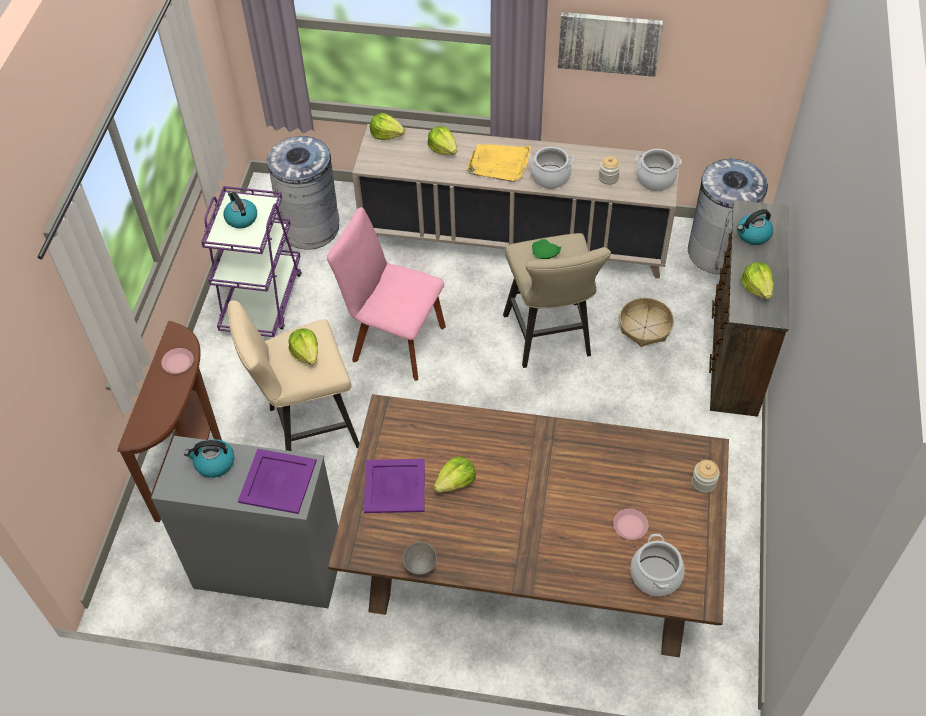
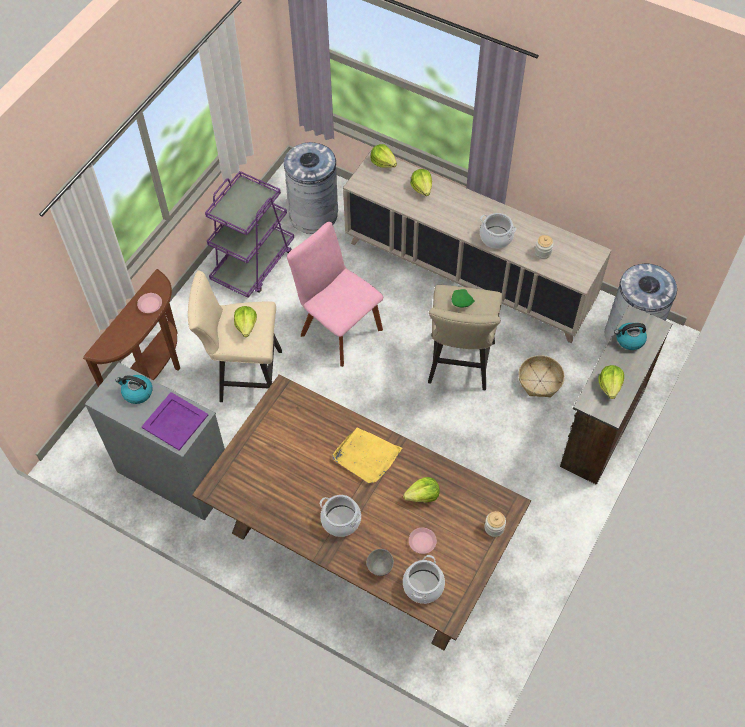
camera: 20 degrees right, 5 degrees up
kettle [224,192,257,229] -> none
purple tray [364,459,425,513] -> none
grey bowl [403,542,437,575] -> grey bowl moved to [366,549,394,576]
lettuce [434,457,476,493] -> lettuce moved to [403,477,440,502]
yellow tray [467,144,531,182] -> yellow tray moved to [332,428,402,483]
picture [558,12,664,77] -> none
cooking pot [636,149,682,191] -> cooking pot moved to [320,495,361,537]

